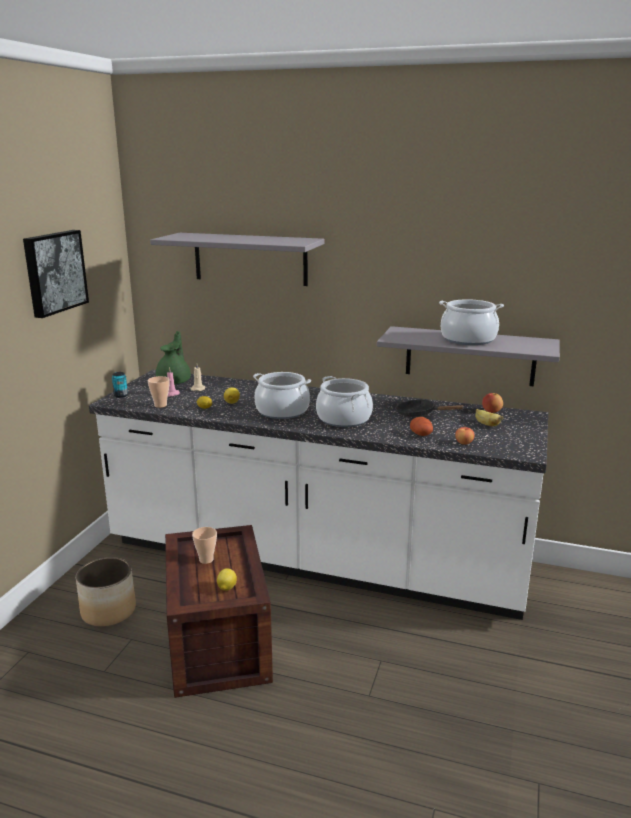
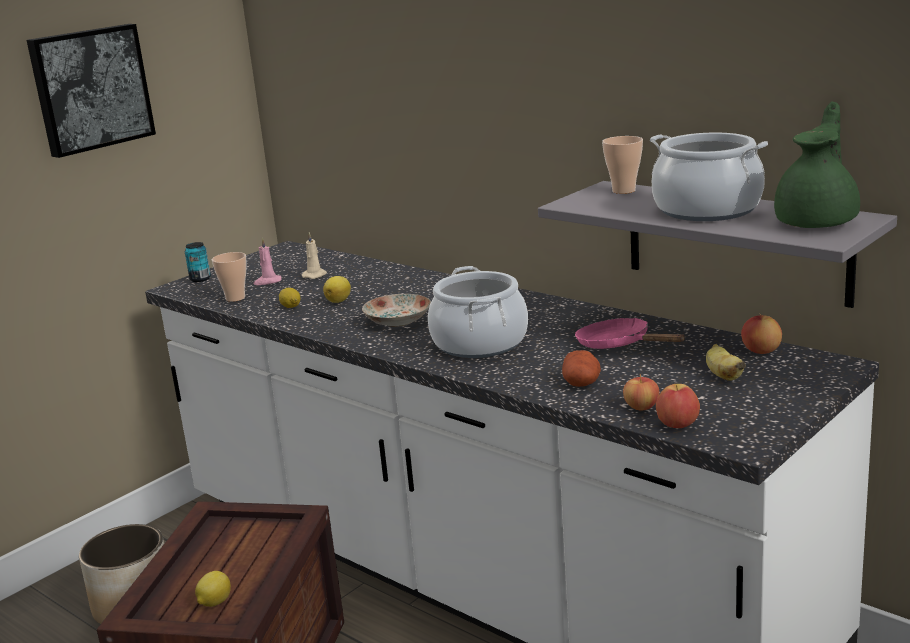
camera: 25 degrees right, 0 degrees up
grey shelf [150,233,325,286] -> none
green teapot [156,331,191,385] -> green teapot moved to [774,101,860,228]
cup [192,527,217,564] -> cup moved to [602,136,643,194]
cooking pot [253,372,311,419] -> plate [362,294,431,327]
black frying pan [396,399,465,417] -> pink frying pan [575,318,686,349]
none -> apple [656,384,700,428]

